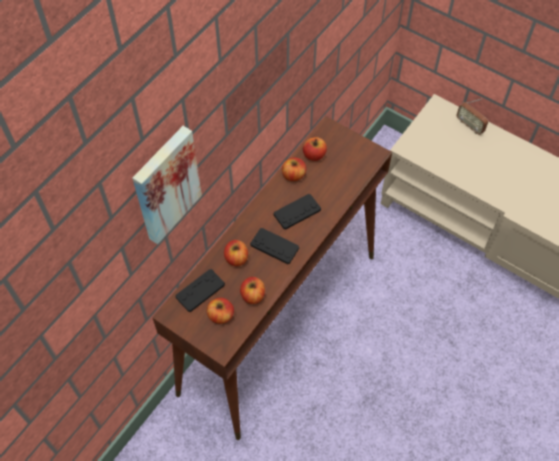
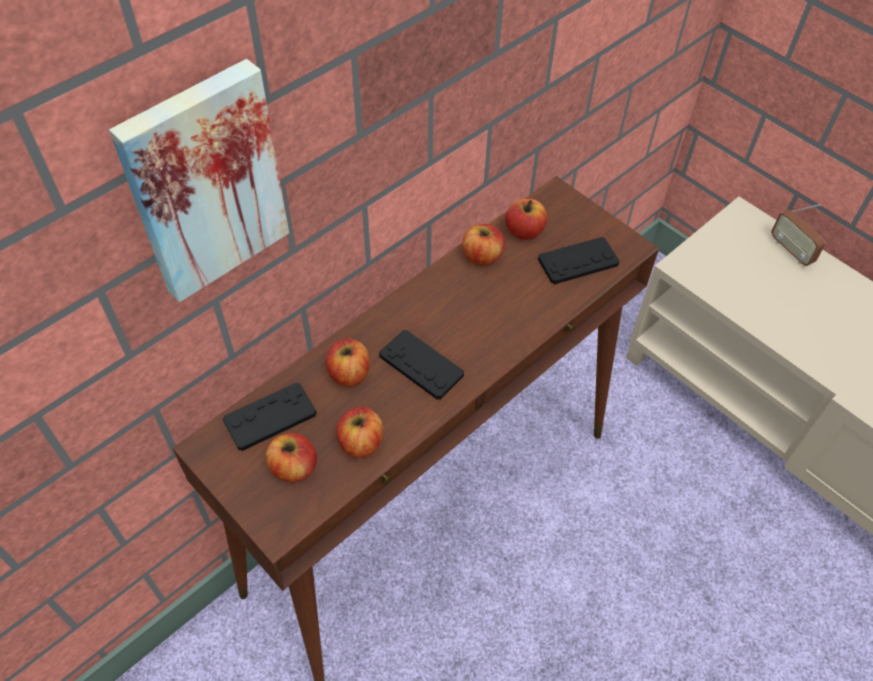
camera: 10 degrees right, 5 degrees down
black game controller [274,194,321,230] -> black game controller moved to [538,237,619,284]

